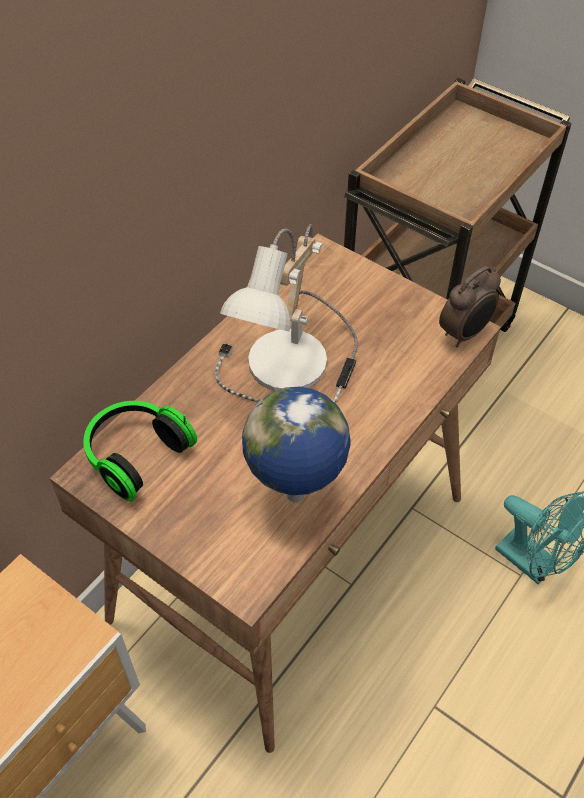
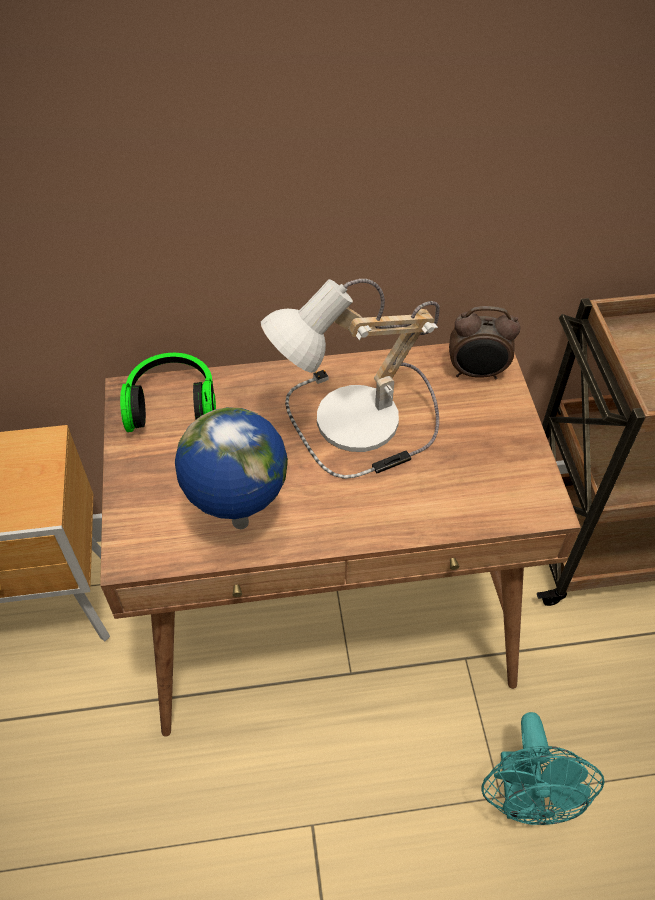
camera: 45 degrees right, 0 degrees up
alarm clock [439,266,501,347] -> alarm clock moved to [449,306,520,380]

